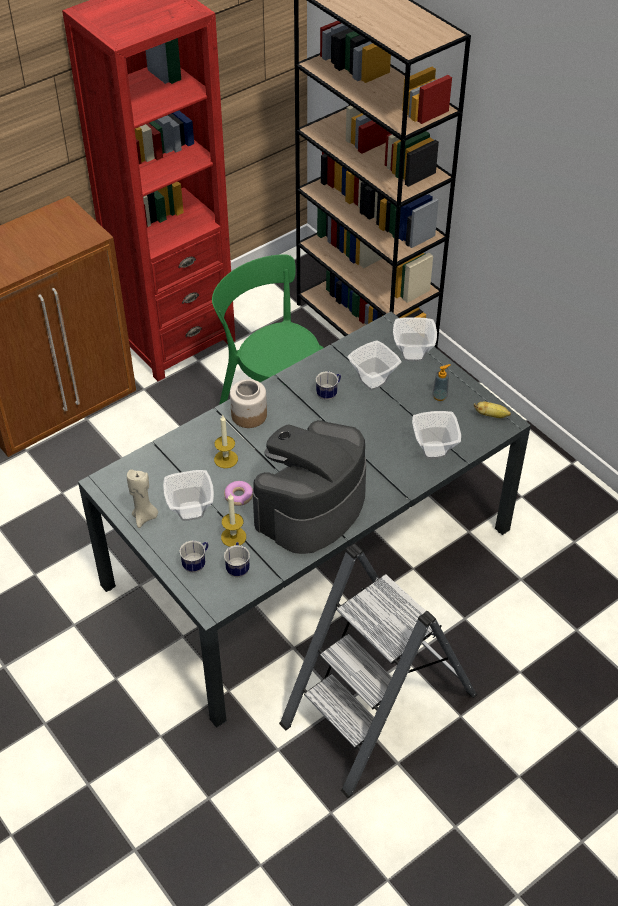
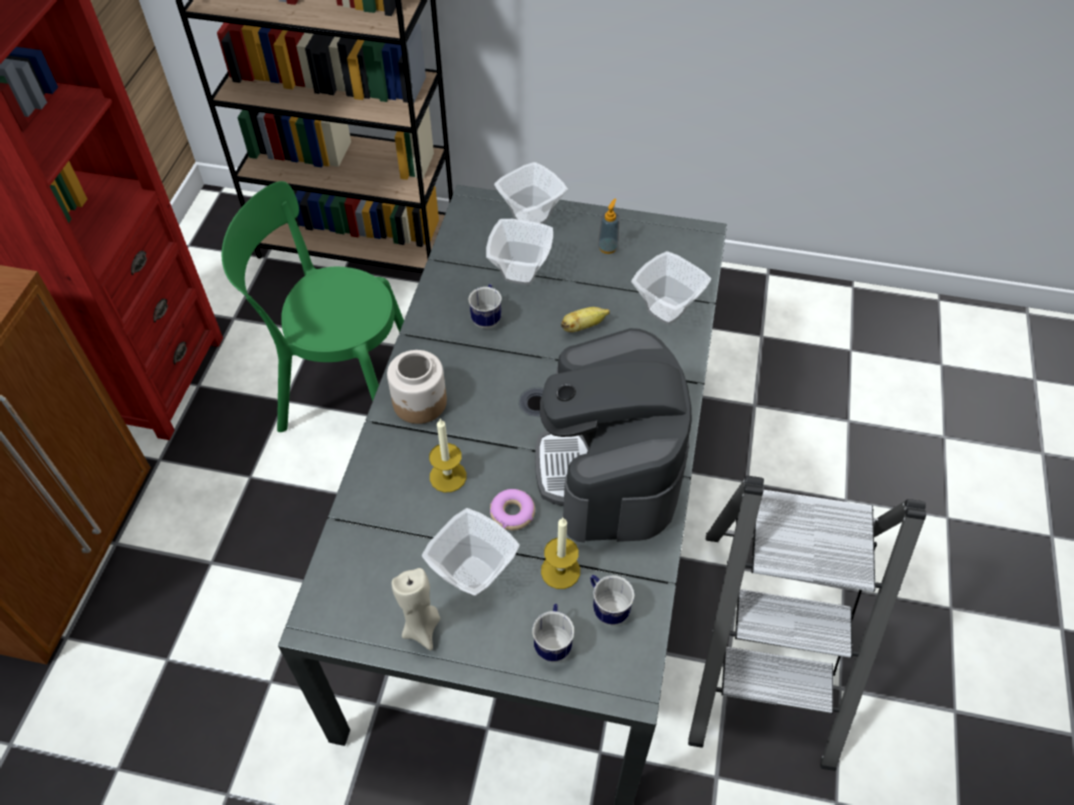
camera: 40 degrees left, 5 degrees up
banana [474,402,511,418] -> banana moved to [561,307,610,332]

